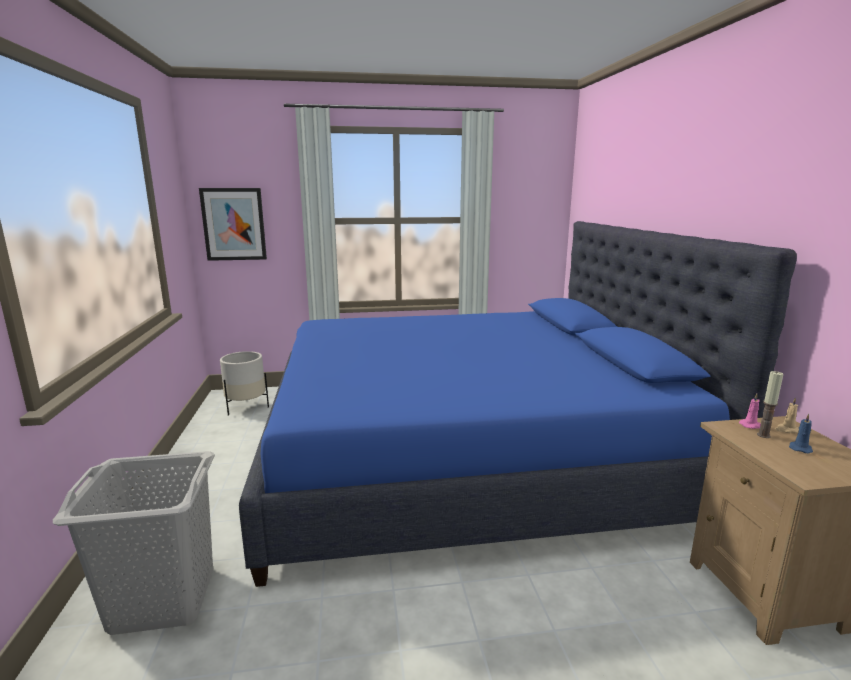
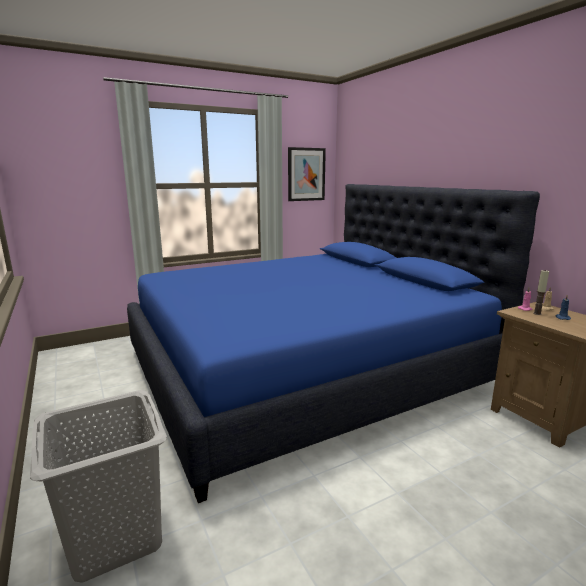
camera: 20 degrees left, 0 degrees up
picture [199,188,267,261] -> picture moved to [288,147,326,201]
white planter [220,351,269,416] -> none

